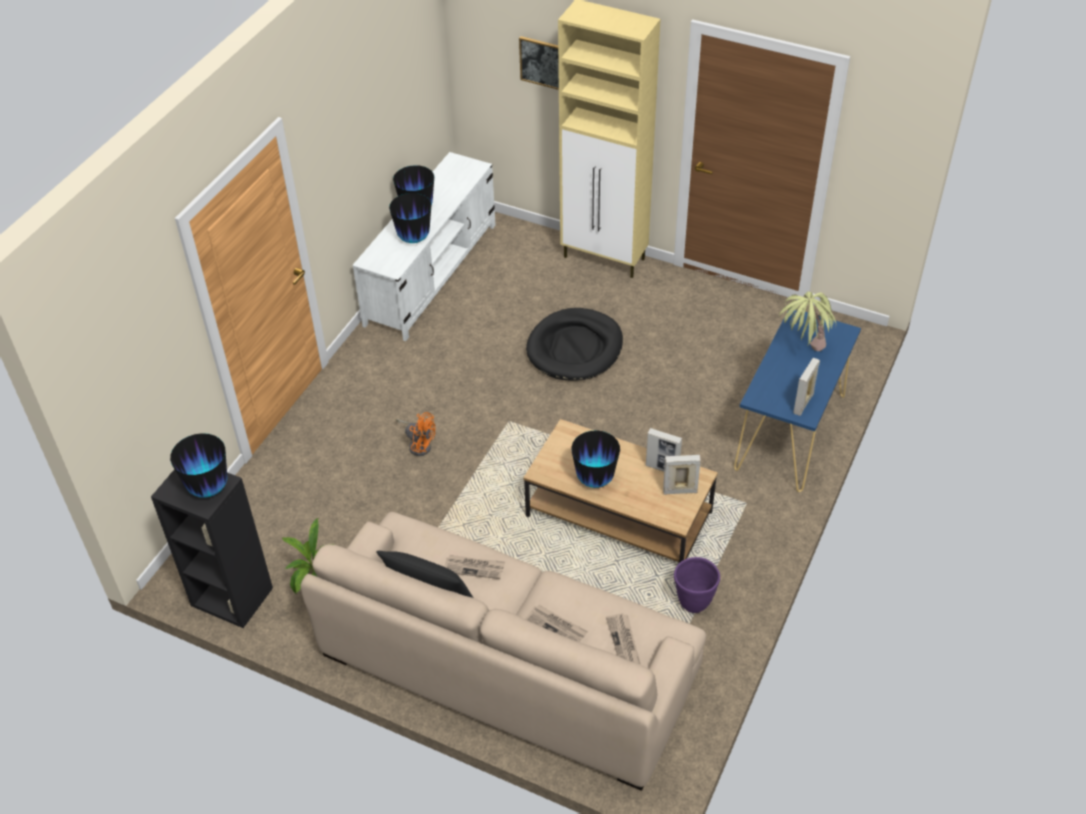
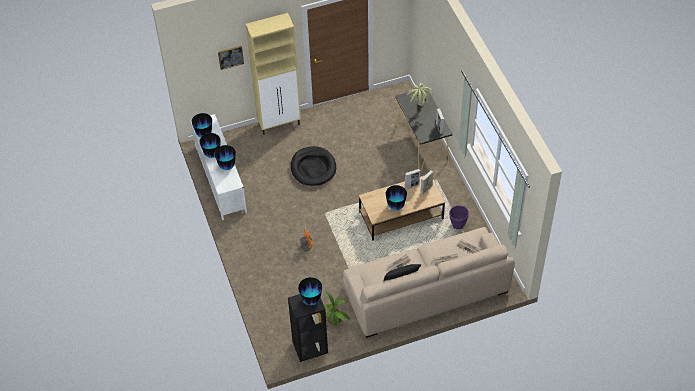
camera: 45 degrees left, 5 degrees up
blue console table [734,308,861,492] -> black console table [395,89,452,171]
none -> vase [191,113,212,137]

